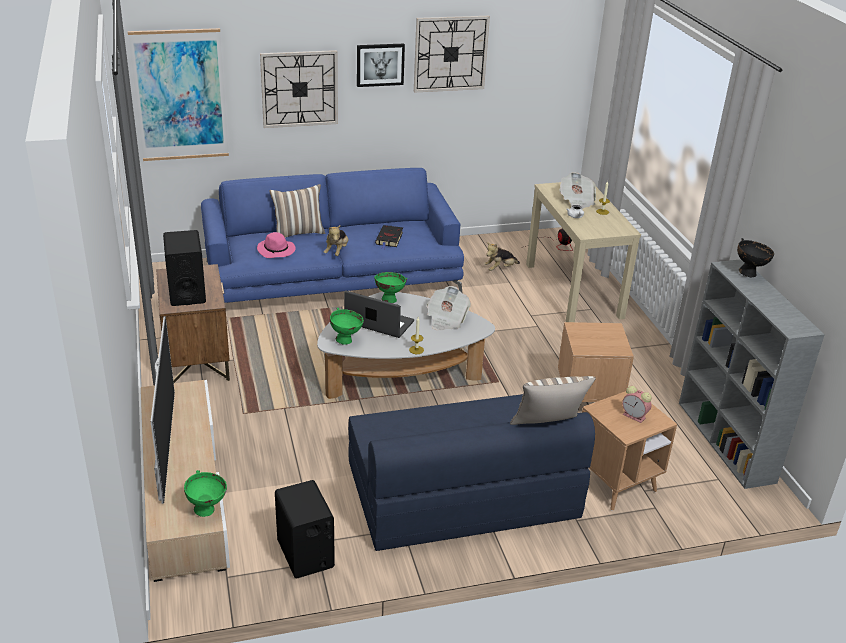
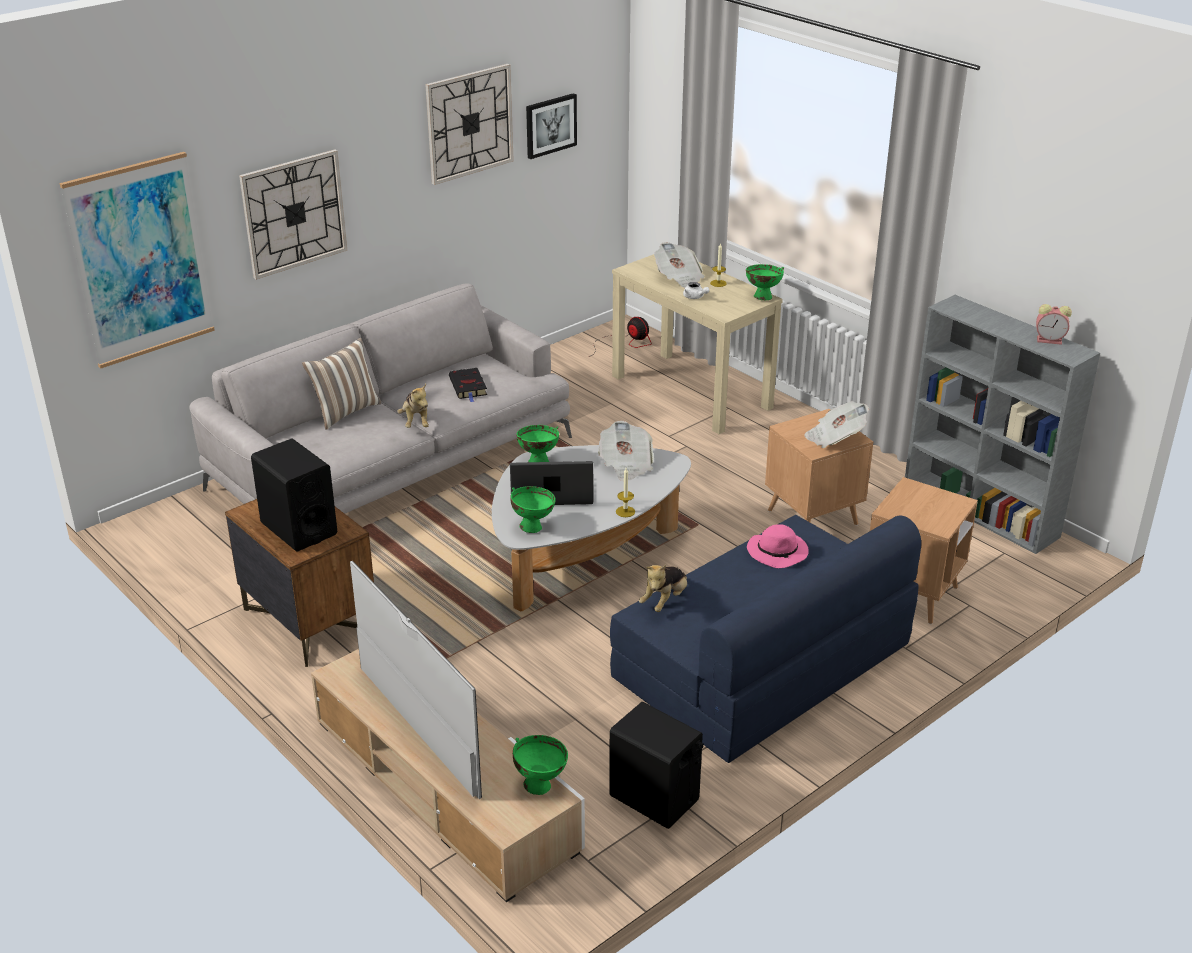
camera: 25 degrees left, 0 degrees up
blue sofa [201,168,464,303] -> grey sofa [189,283,572,514]
pink hat [257,232,296,258] -> pink hat moved to [747,524,809,568]
picture [357,43,405,87] -> picture moved to [526,93,577,159]
plush toy [484,243,520,271] -> plush toy moved to [639,565,687,612]
pillow [510,376,596,425] -> none
alarm clock [622,386,652,423] -> alarm clock moved to [1036,304,1072,345]
black bowl [737,238,774,277] -> none
none -> green bowl [746,264,784,300]
none -> newspaper [804,401,870,448]

